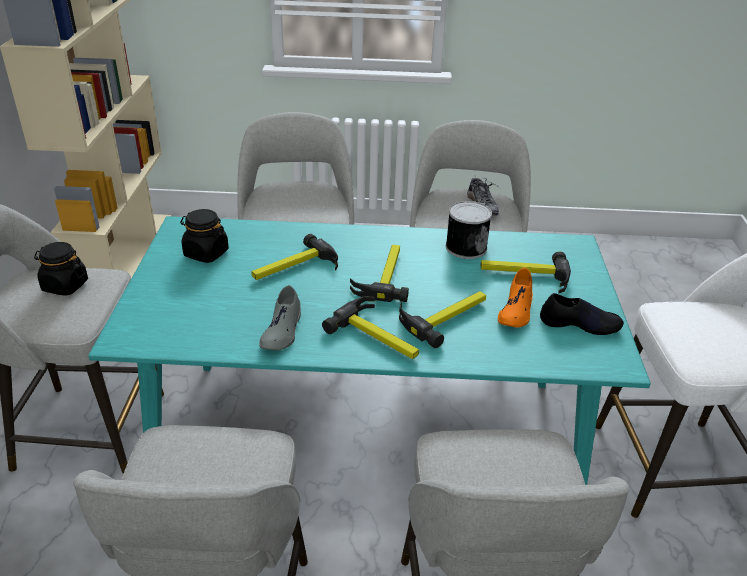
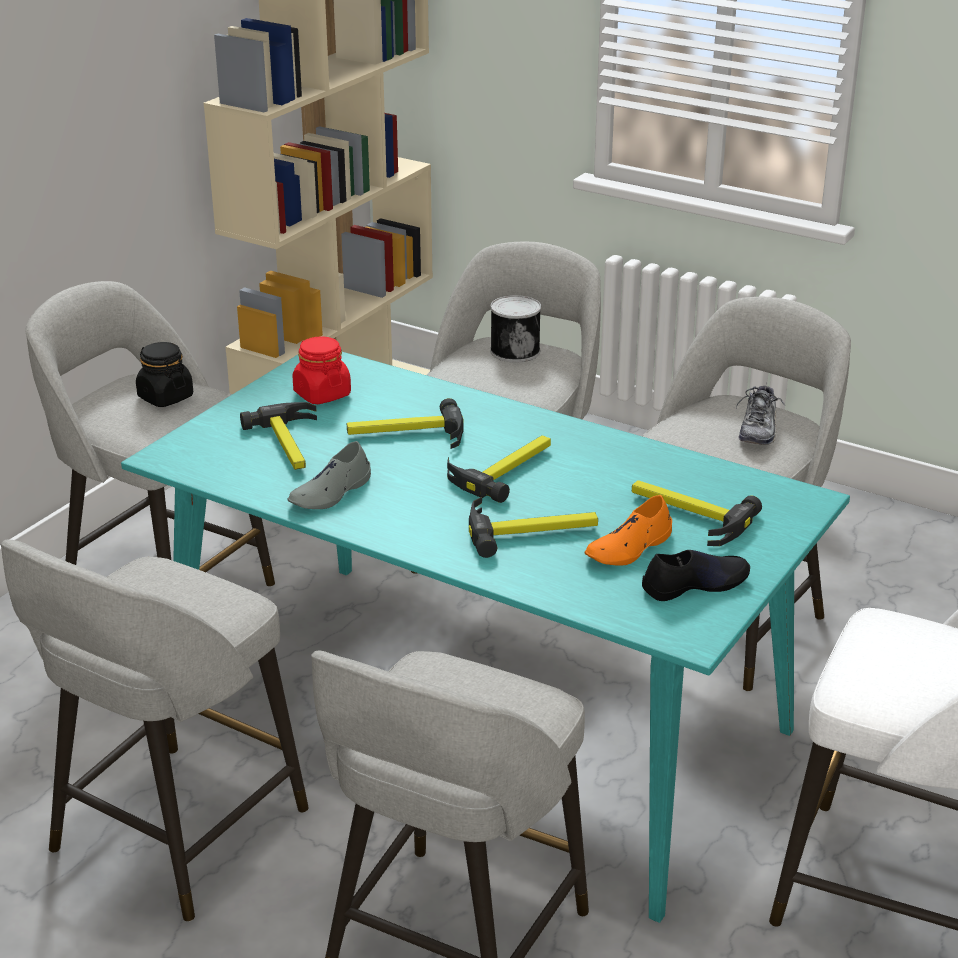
camera: 30 degrees right, 5 degrees down
black jar [180,209,229,263] -> red jar [292,336,351,404]
hammer [322,296,419,359] -> hammer moved to [240,402,317,470]
can [446,201,492,259] -> can moved to [490,295,541,363]
black shoe [540,293,624,335] -> black shoe turned 60 degrees counterclockwise [642,550,750,601]

